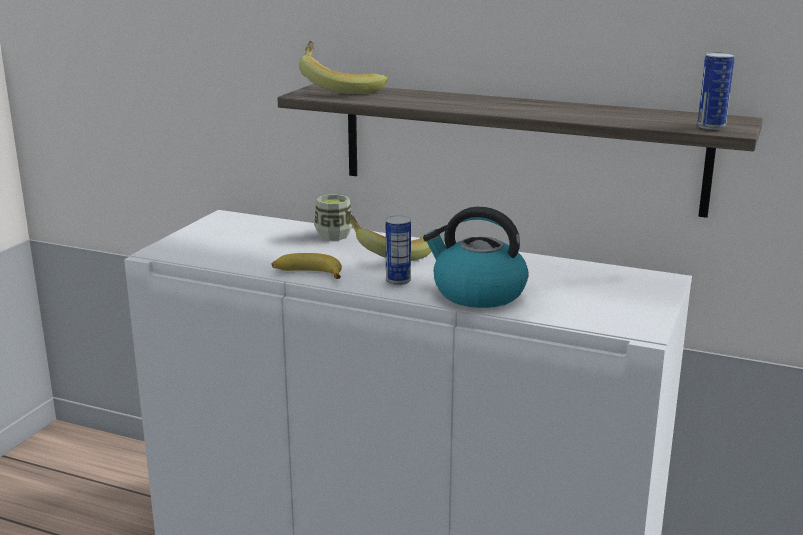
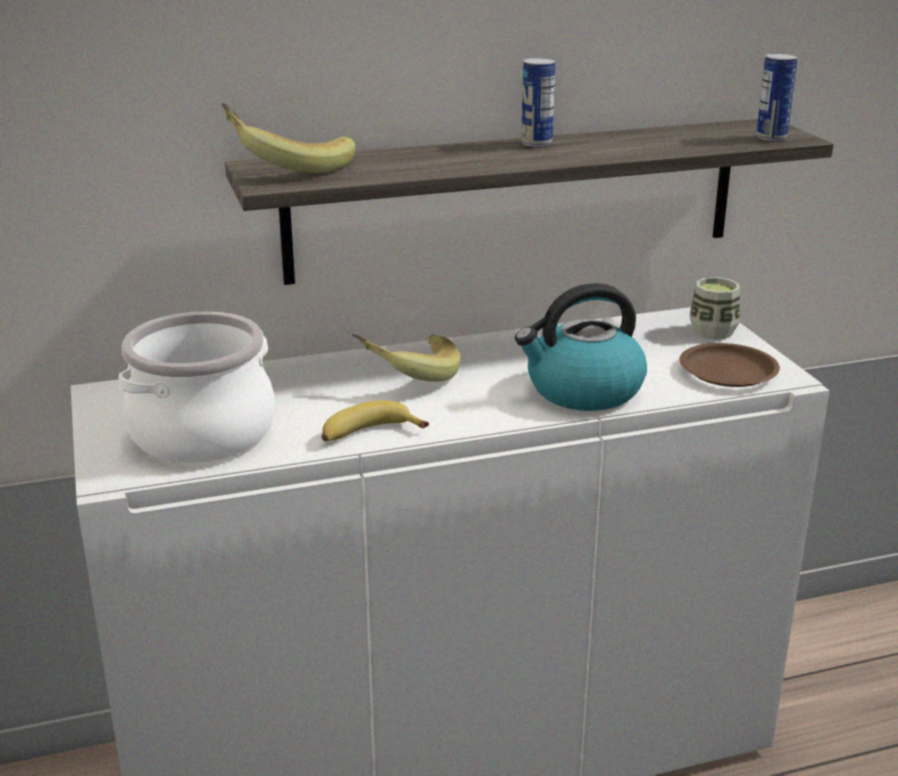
camera: 40 degrees left, 5 degrees up
cup [314,194,352,241] -> cup moved to [690,277,740,340]
can [386,215,411,285] -> can moved to [521,57,556,147]
none -> cooking pot [119,312,275,463]
none -> brown plate [680,343,780,387]

